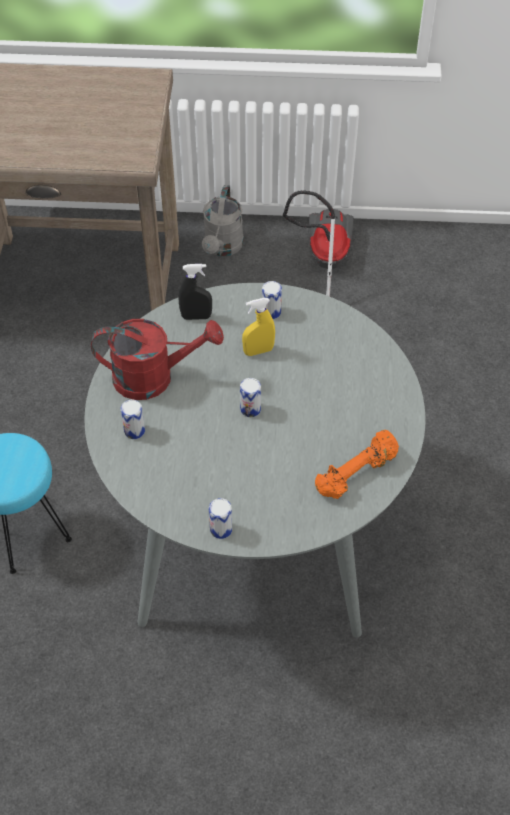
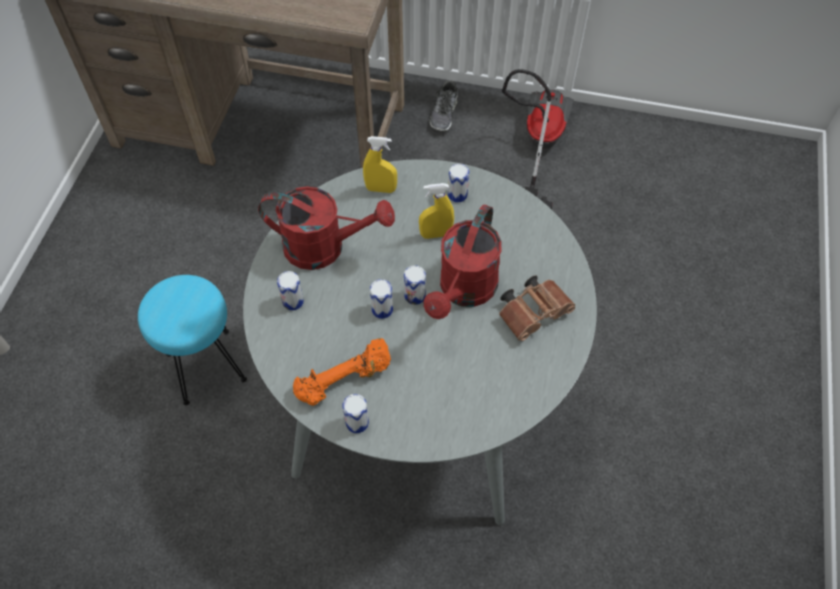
camera: 10 degrees right, 5 degrees up
black spray bottle [179,264,212,320] -> yellow spray bottle [363,136,397,193]
grey watering can [202,185,244,256] -> shoe [429,80,457,131]
orange dumbbell [315,430,399,499] -> orange dumbbell moved to [293,338,391,406]
none -> can [370,279,393,319]
none -> red watering can [424,204,502,319]
none -> brown binoculars [499,275,575,341]

